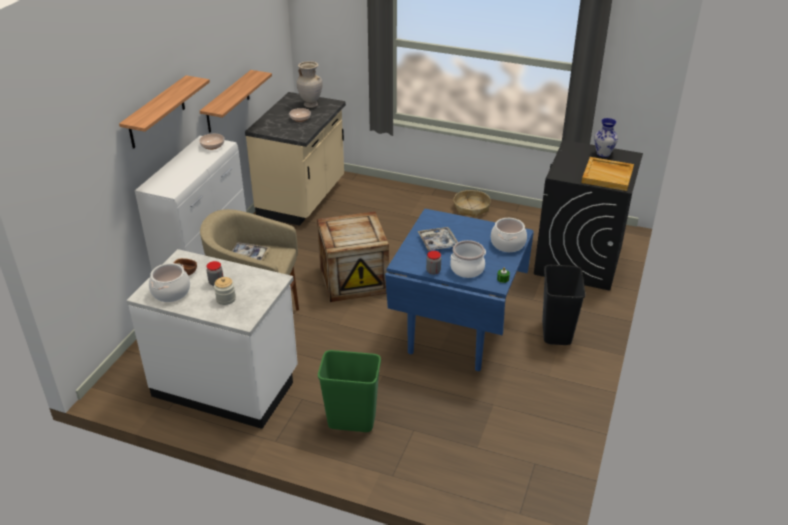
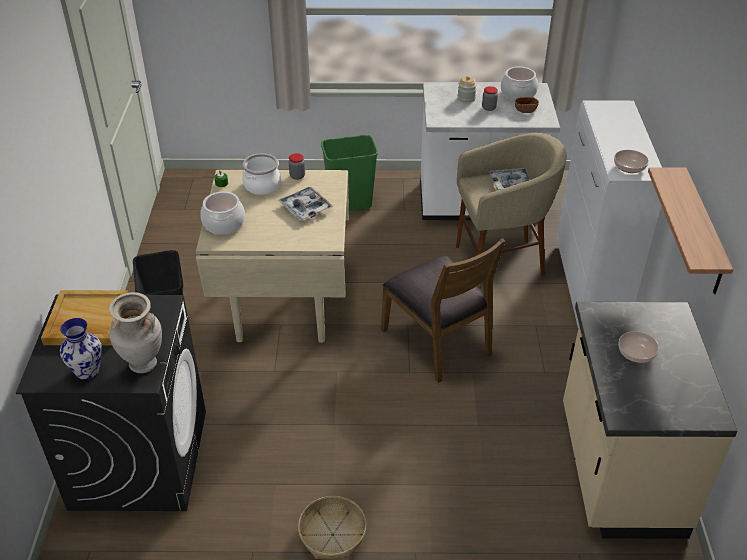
camera: 160 degrees right, 5 degrees up
shelf [119,75,210,149] -> none
beige vase [296,61,323,108] -> beige vase moved to [109,292,162,373]
crate [317,212,389,302] -> brown chair [381,238,506,383]
blue dining table [385,209,534,371] -> beige dining table [196,170,349,343]

